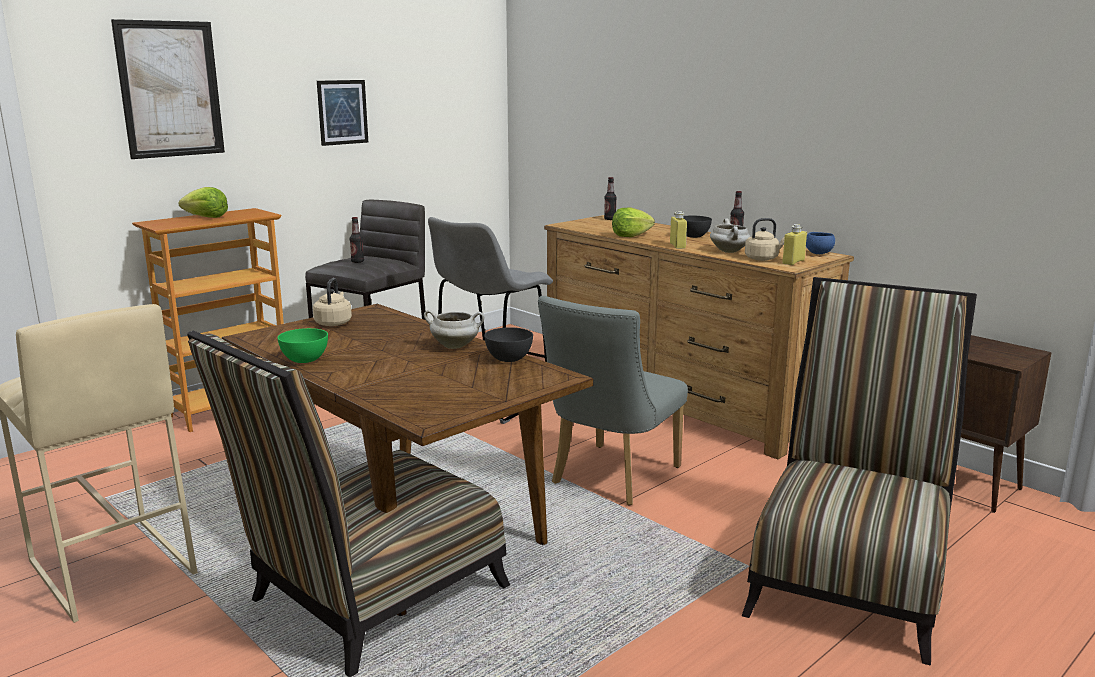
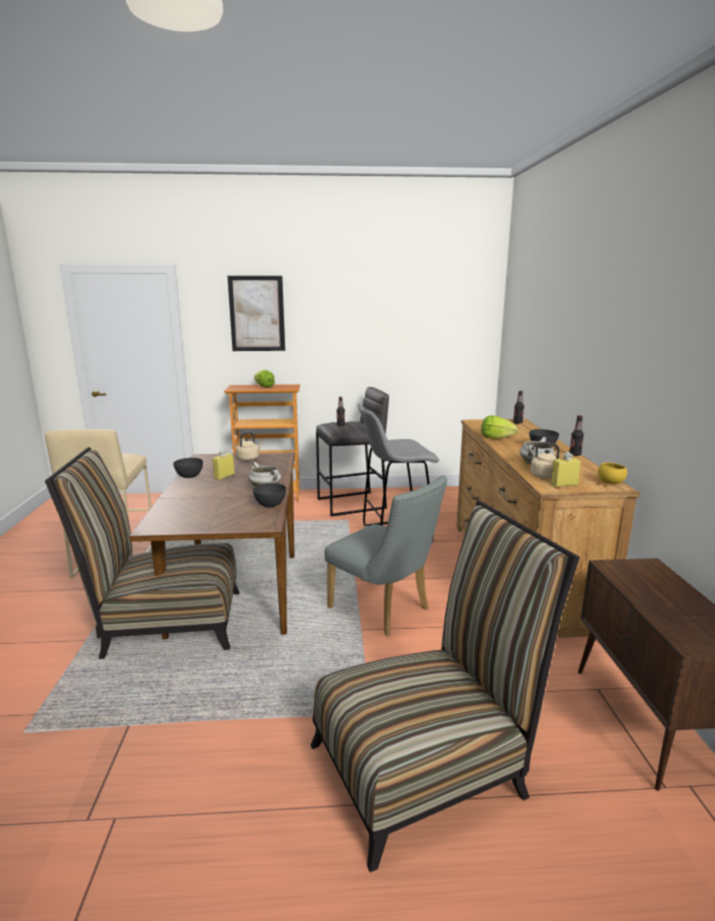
camera: 40 degrees right, 0 degrees up
green bowl [277,328,328,363] -> grey bowl [173,458,203,478]
picture [317,80,368,146] -> none
grey chair [538,296,688,506] -> grey chair turned 120 degrees counterclockwise [324,476,447,636]
yellow bottle [670,211,687,249] -> yellow bottle moved to [213,450,235,480]
blue bowl [806,232,835,254] -> yellow bowl [598,462,627,484]

